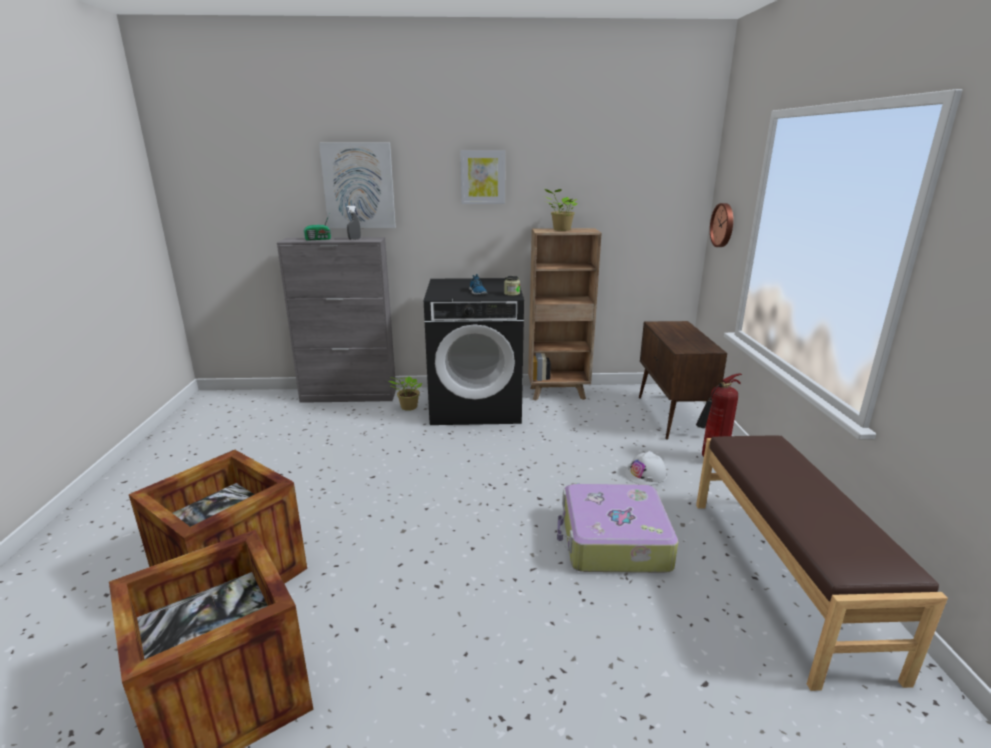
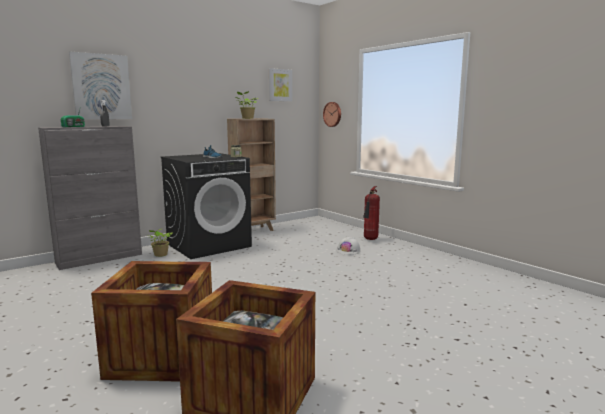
camera: 35 degrees left, 10 degrees down
picture [460,150,505,204] -> picture moved to [269,68,292,101]
suitcase [557,484,678,573] -> none
brown cabinet [639,321,727,440] -> none
brown bench [696,436,948,691] -> none

